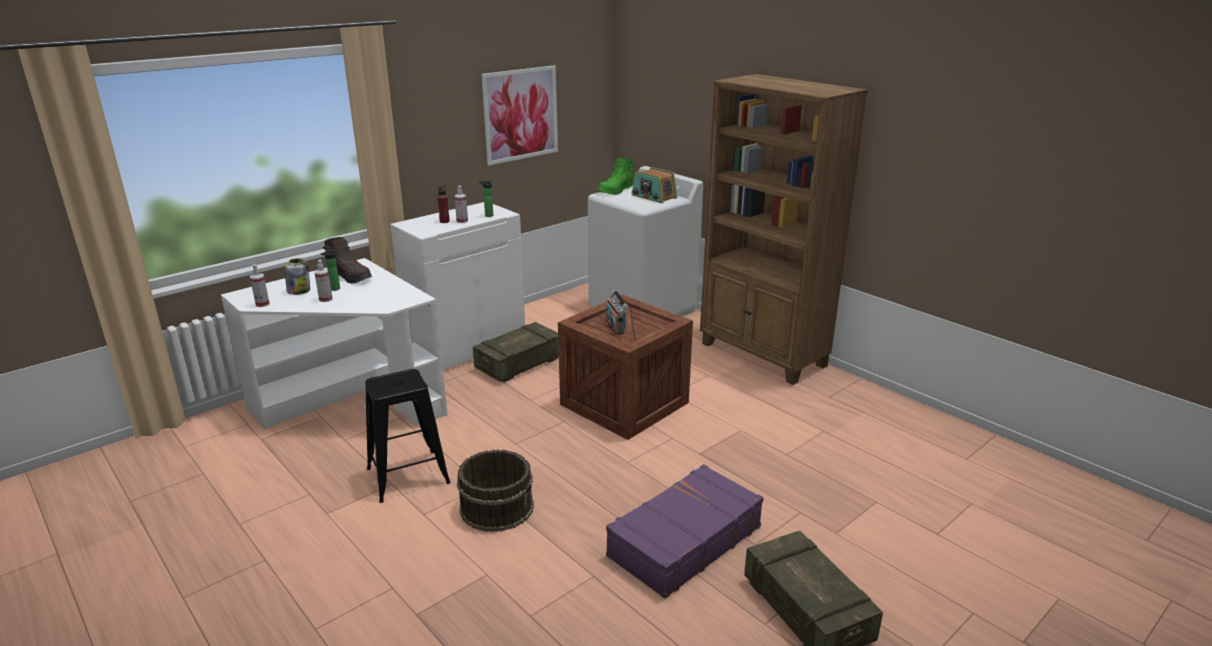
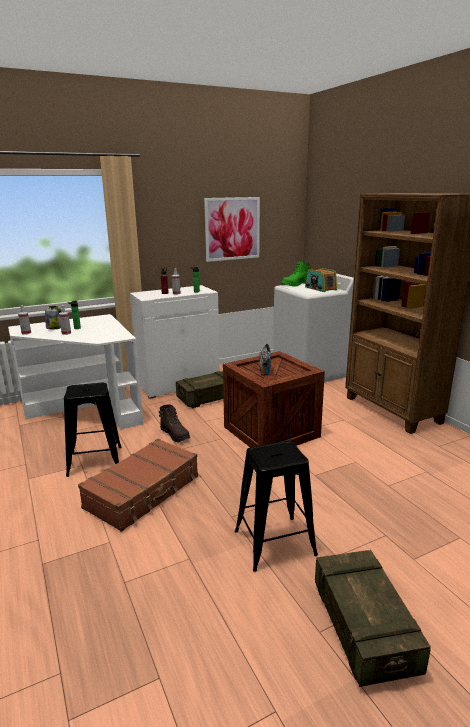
camera: 15 degrees right, 5 degrees down
brown boot [323,237,372,284] -> brown boot moved to [159,404,190,442]
brown bucket [457,449,534,532] -> brown suitcase [78,439,198,532]
purple suitcase [606,464,763,599] -> black stool [235,441,318,572]

